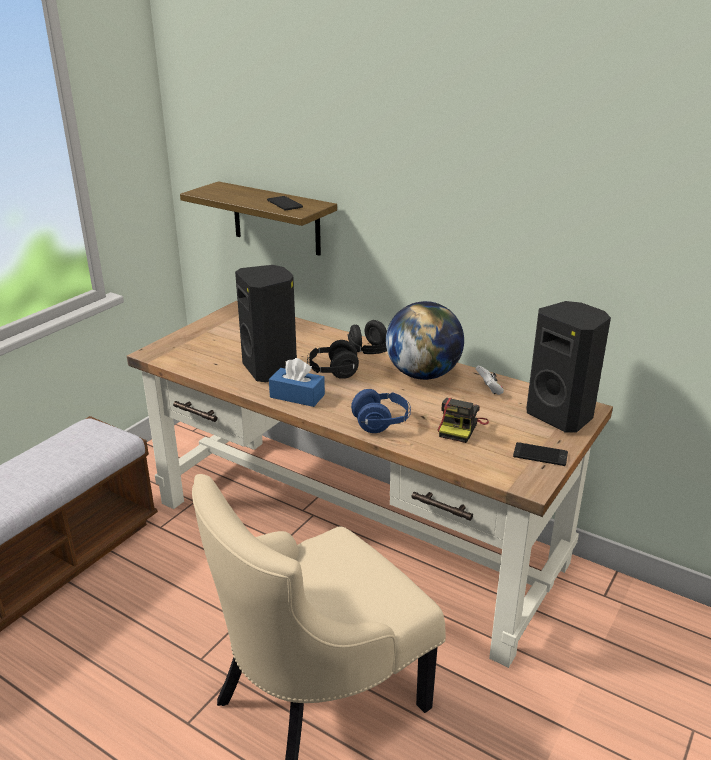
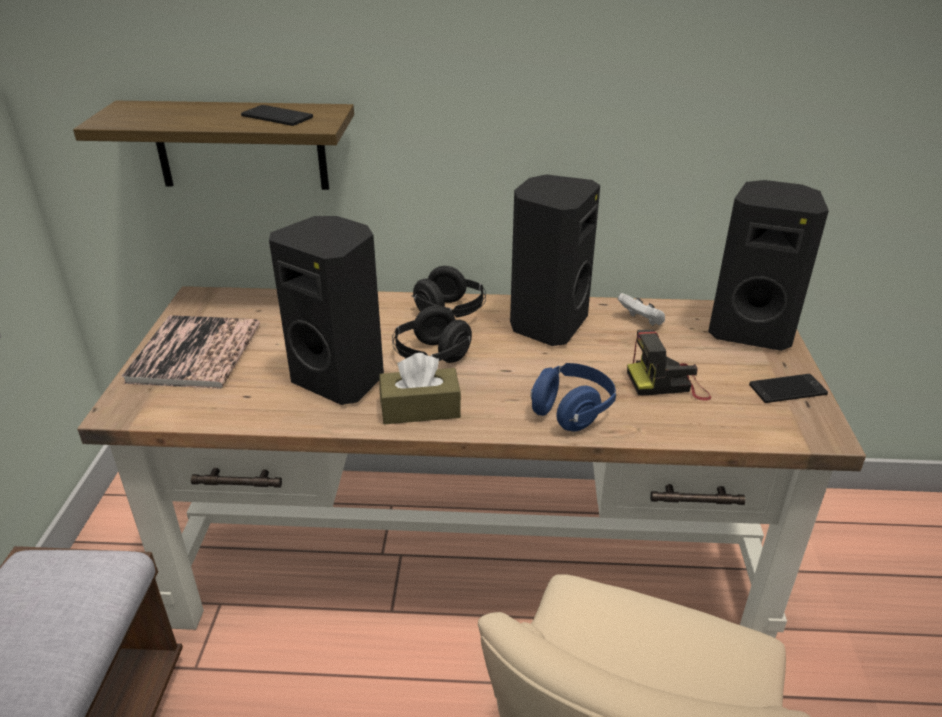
camera: 30 degrees left, 5 degrees up
blue tissue box [269,358,325,407] -> brown tissue box [380,353,461,424]
globe [386,301,464,380] -> black speaker [510,174,600,346]
camera [438,398,489,443] -> camera turned 90 degrees clockwise [627,330,711,400]
none -> book [121,315,260,389]

